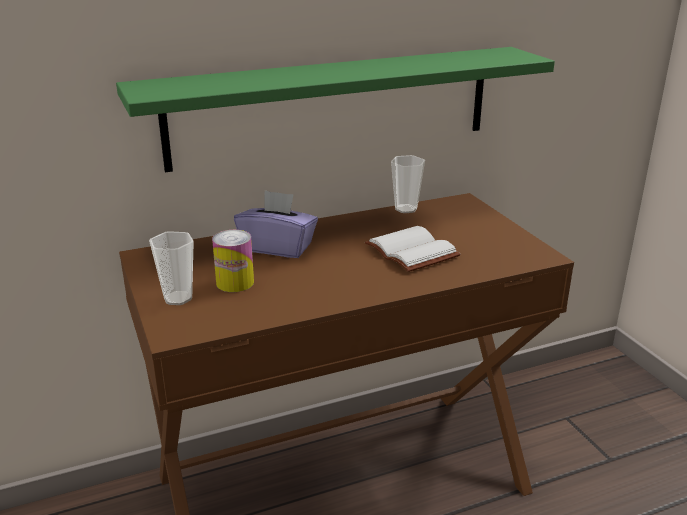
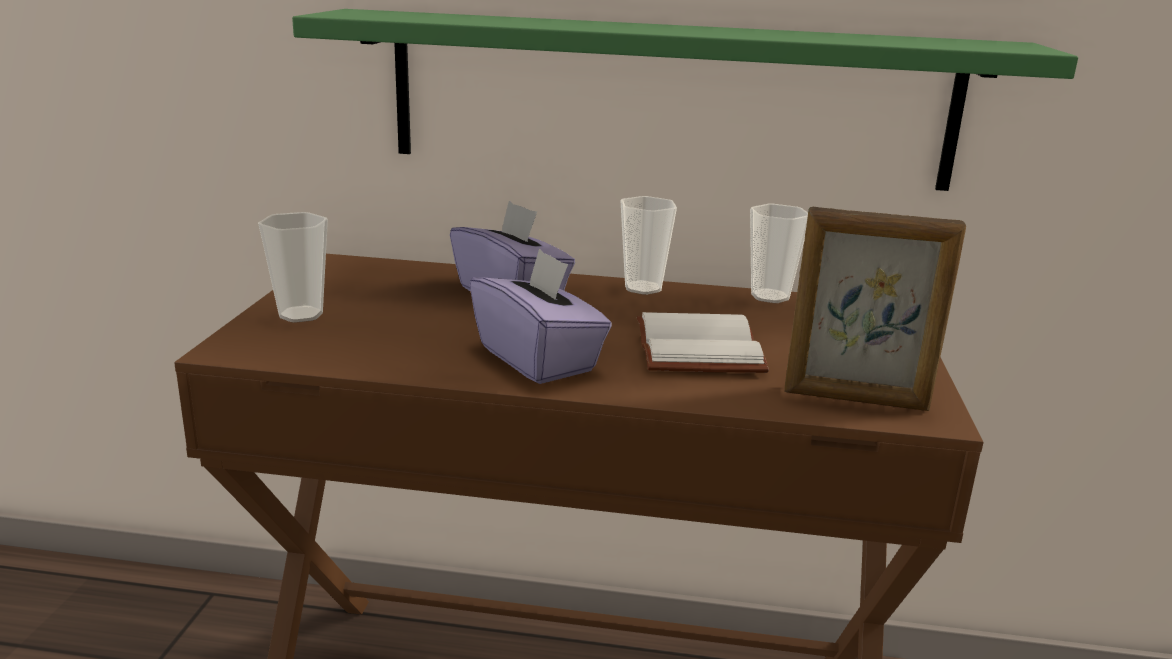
camera: 30 degrees right, 5 degrees down
can [212,230,254,292] -> none
none -> purple tissue box [470,248,612,384]
none -> cup [620,196,677,295]
none -> picture frame [785,207,966,411]

